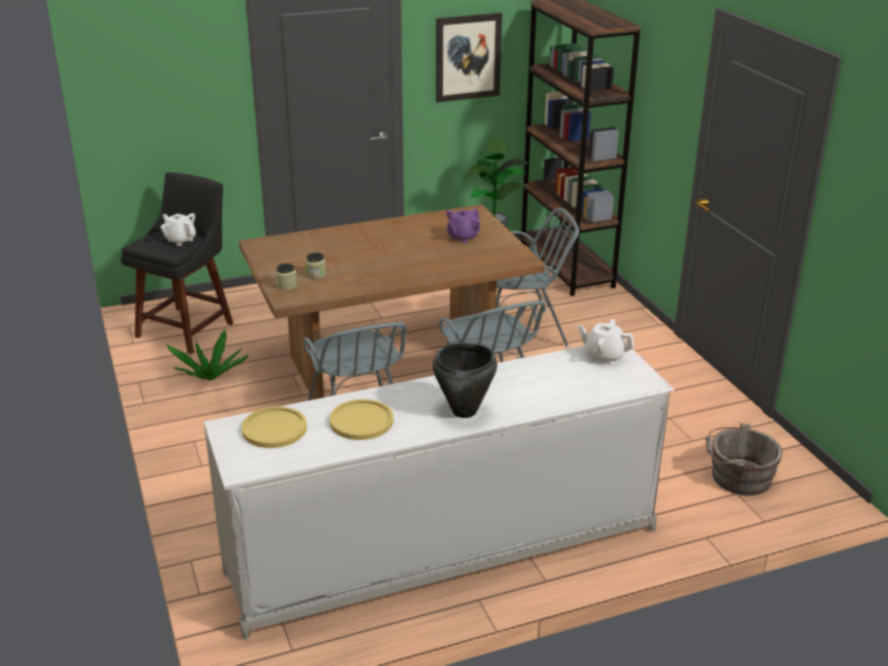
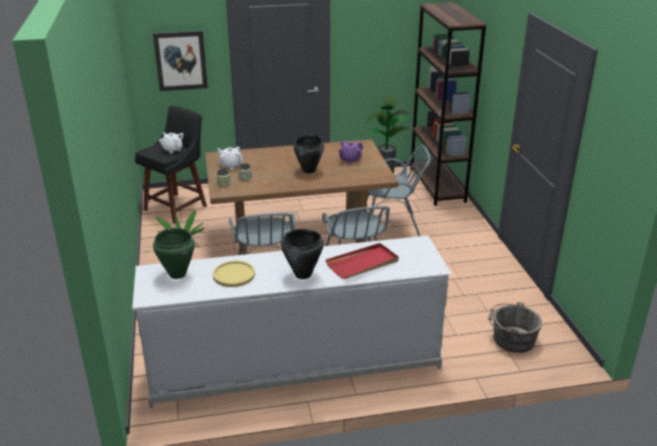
camera: 10 degrees right, 0 degrees up
yellow plate [242,406,307,448] -> green cooking pot [153,228,195,279]
picture [436,13,502,103] -> picture moved to [153,31,208,91]
white teapot [578,319,634,364] -> white teapot moved to [217,146,243,170]
none -> black cooking pot [294,134,324,174]
none -> red tray [326,243,399,279]

